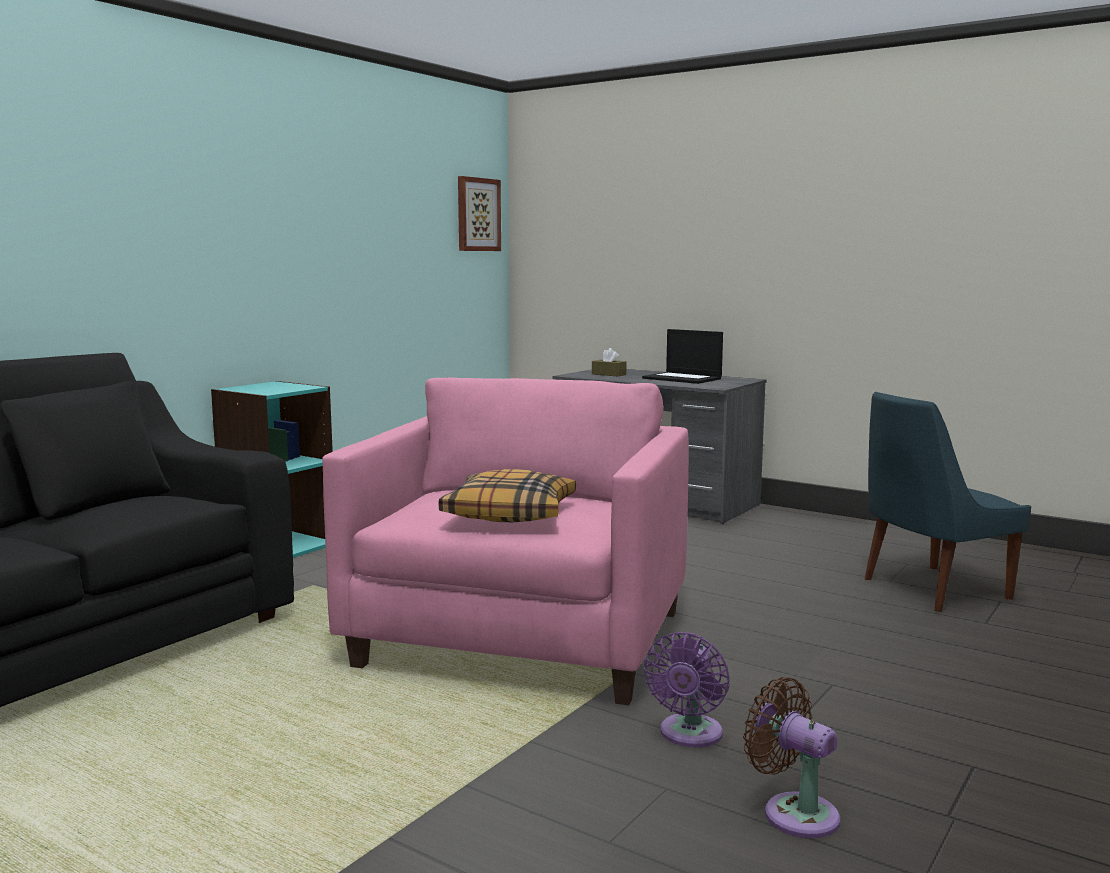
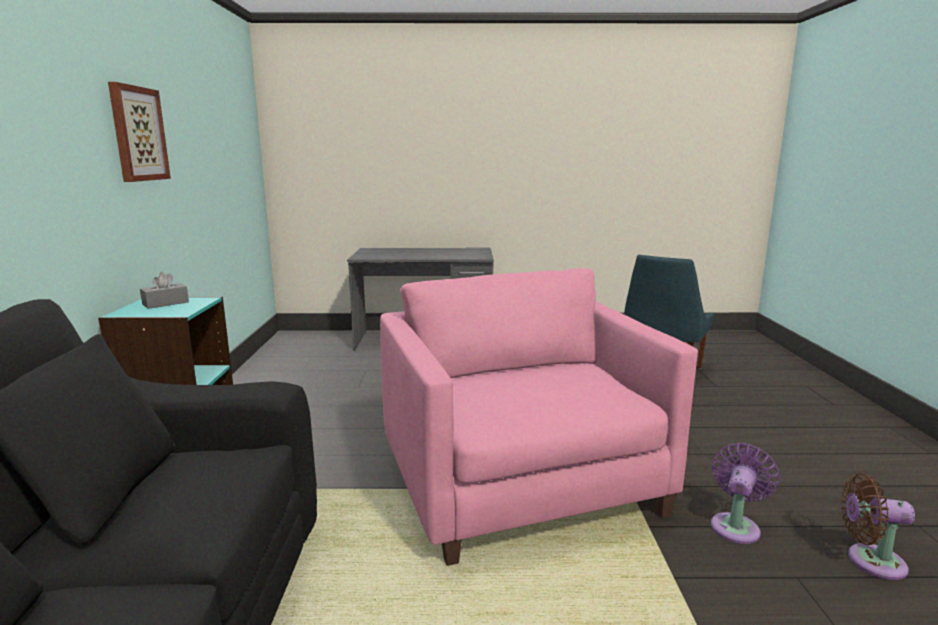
camera: 35 degrees left, 5 degrees up
pillow [439,469,576,522] -> none
picture [458,176,501,251] -> picture moved to [108,82,171,182]
brown tissue box [592,348,627,376] -> none
laptop [642,329,723,384] -> none
purple fan [644,632,729,747] -> purple fan turned 135 degrees counterclockwise [711,443,780,544]
none -> grey tissue box [140,272,189,309]

